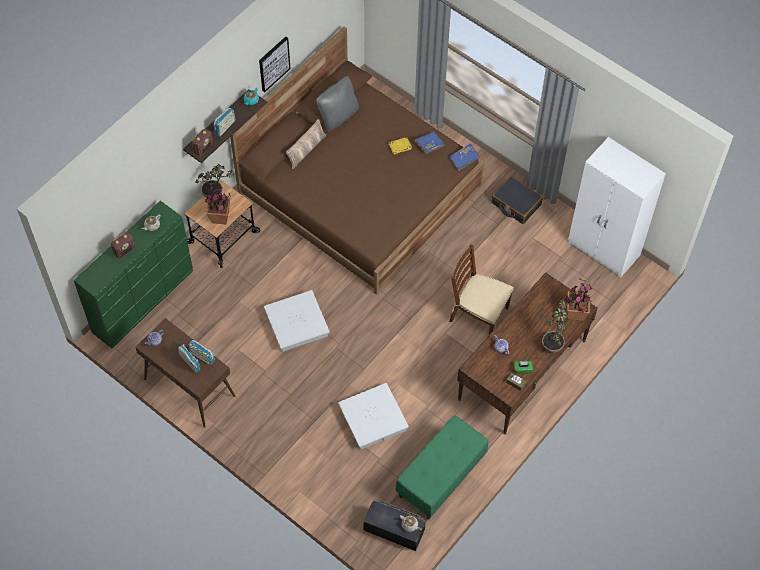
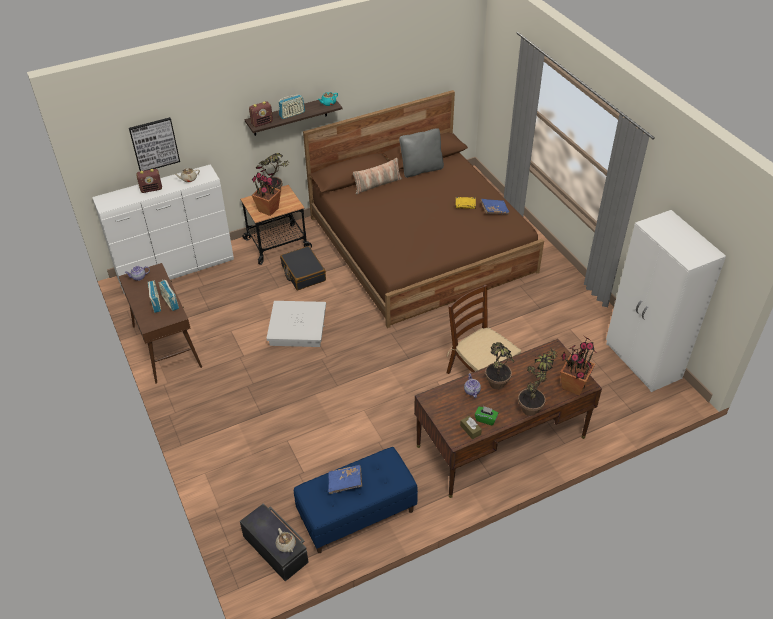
camera: 25 degrees right, 15 degrees down
green dresser [74,201,193,348] -> white dresser [92,164,234,294]
picture [259,37,291,92] -> picture moved to [129,117,180,171]
white storage box [338,383,409,449] -> none
green bench [396,415,488,519] -> blue bench [294,447,418,553]
blue book [450,144,480,171] -> blue book moved to [328,465,362,494]
black suitcase [491,176,543,224] -> black suitcase moved to [280,246,326,290]
none -> potted plant [485,342,514,389]

